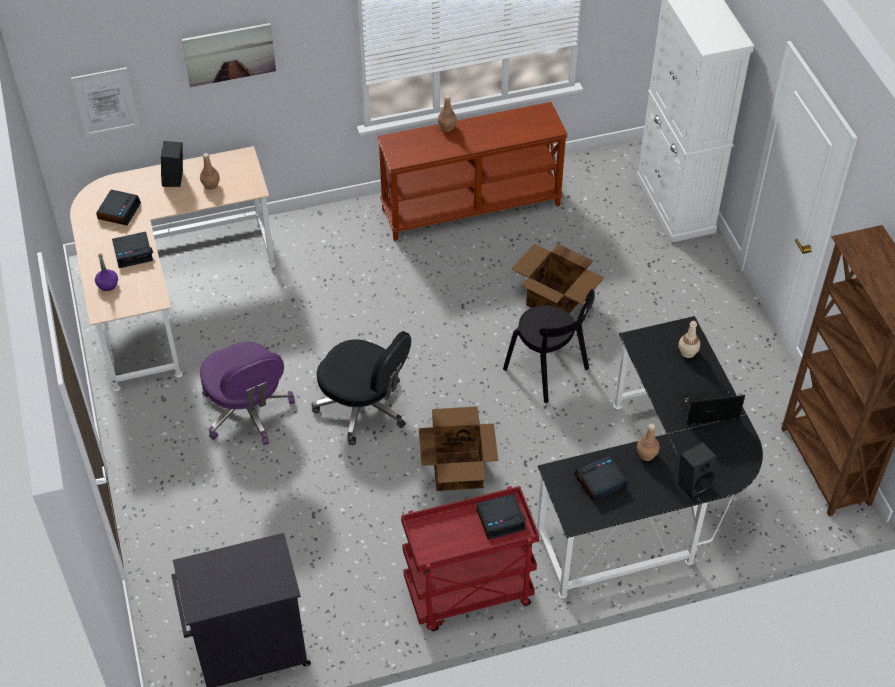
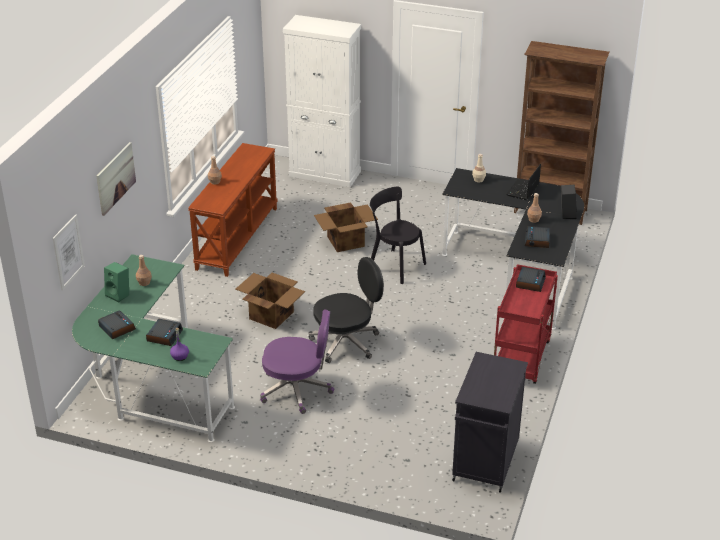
camera: 55 degrees left, 15 degrees down
beige desk [70,146,276,391] -> green desk [72,254,235,442]
black speaker [161,141,183,187] -> green speaker [104,262,129,302]
cardboard box [419,406,498,491] -> cardboard box moved to [235,273,305,329]
black chair [503,289,595,403] -> black chair turned 135 degrees counterclockwise [370,187,426,284]

